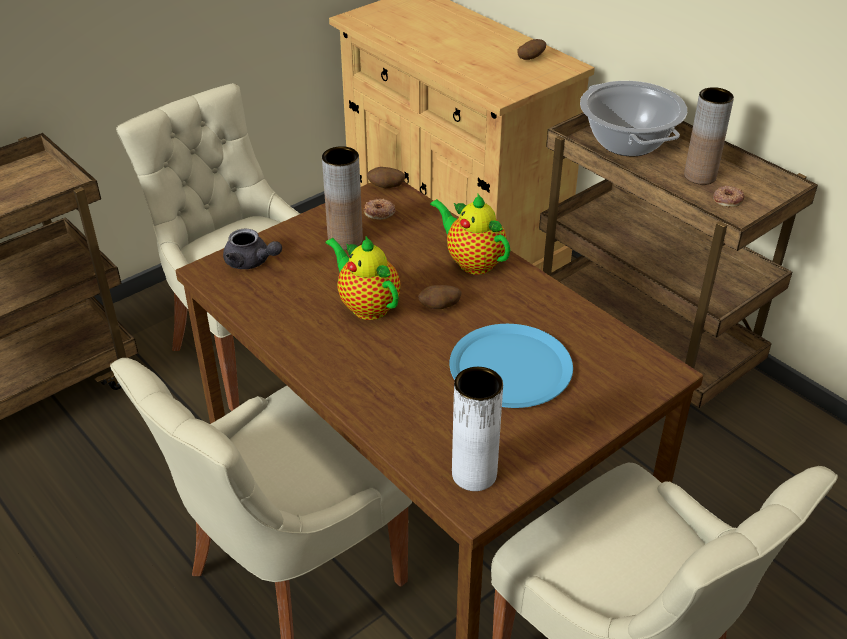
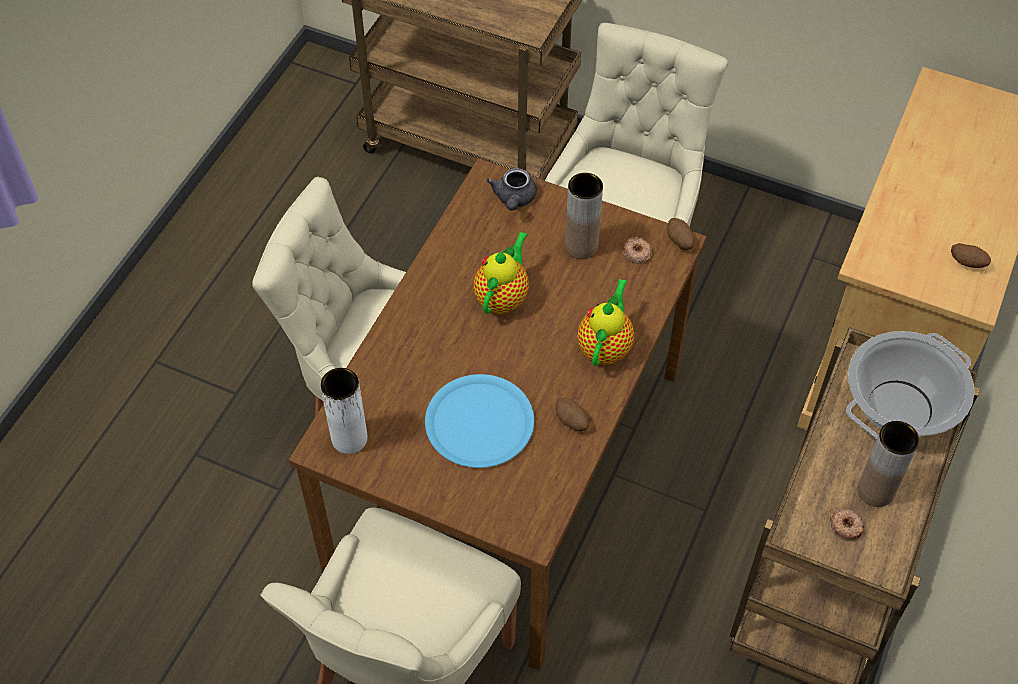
camera: 65 degrees right, 15 degrees up
potato [418,285,461,309] -> potato moved to [556,398,589,432]

